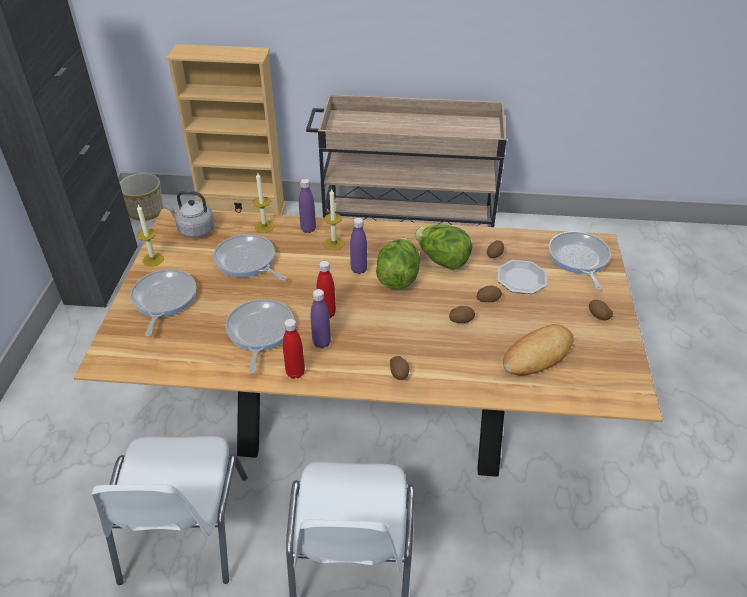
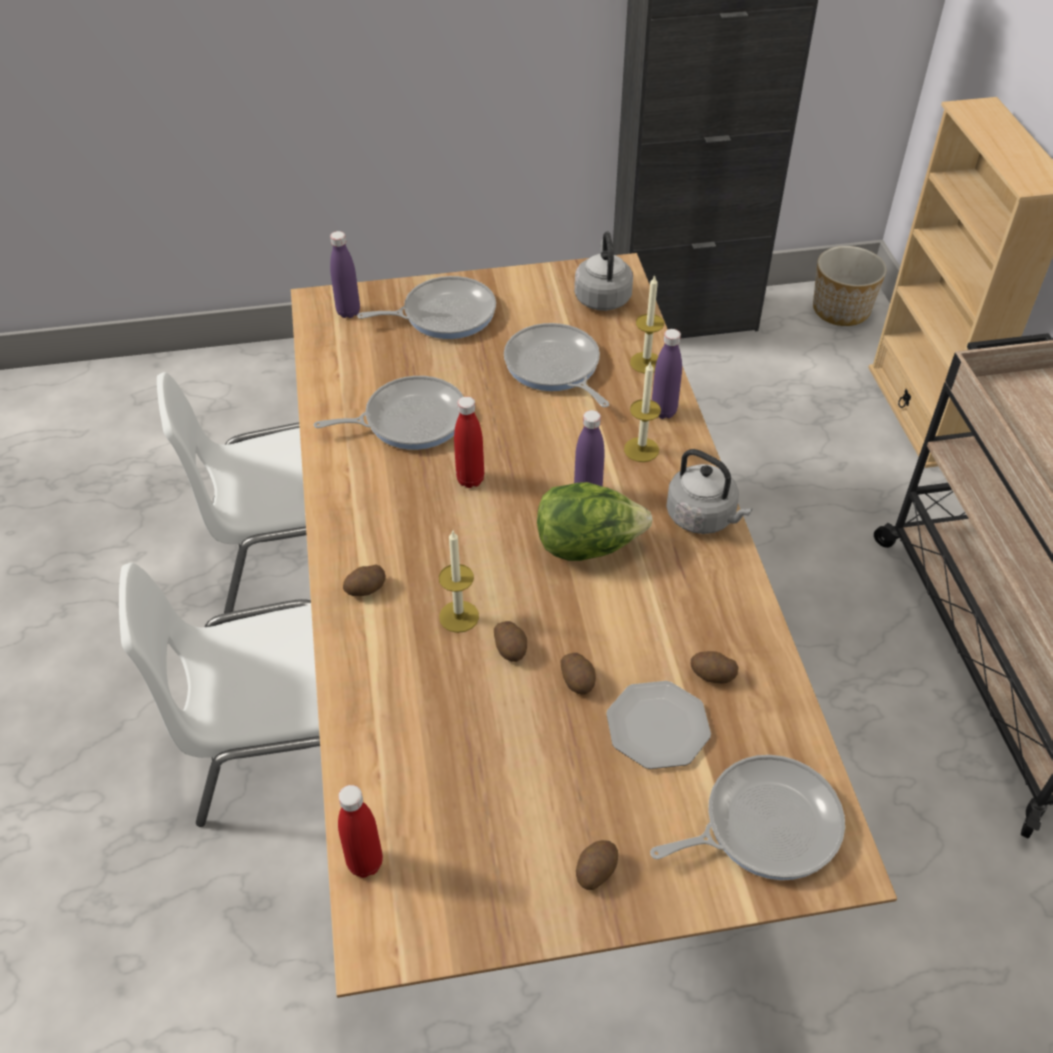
camera: 75 degrees right, 5 degrees up
candle [137,205,164,267] -> candle moved to [439,531,479,633]
frying pan [213,234,287,281] -> frying pan turned 60 degrees counterclockwise [504,323,609,408]
red bottle [283,319,305,379] -> red bottle moved to [338,785,383,878]
purple bottle [310,289,331,348] -> purple bottle moved to [330,231,360,318]
lettuce [414,224,472,270] -> none
bread [503,324,574,376] -> none
none -> grey kettle [666,449,752,534]

